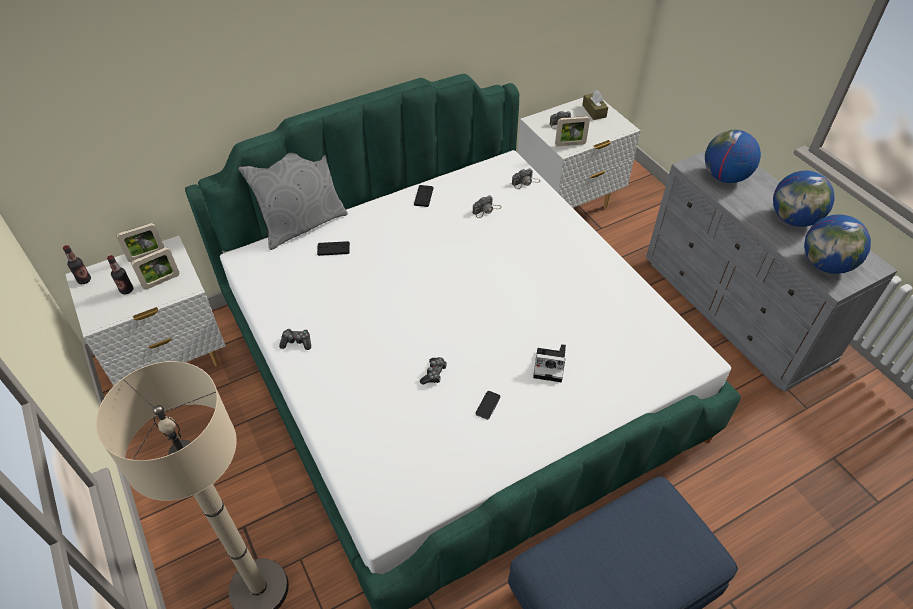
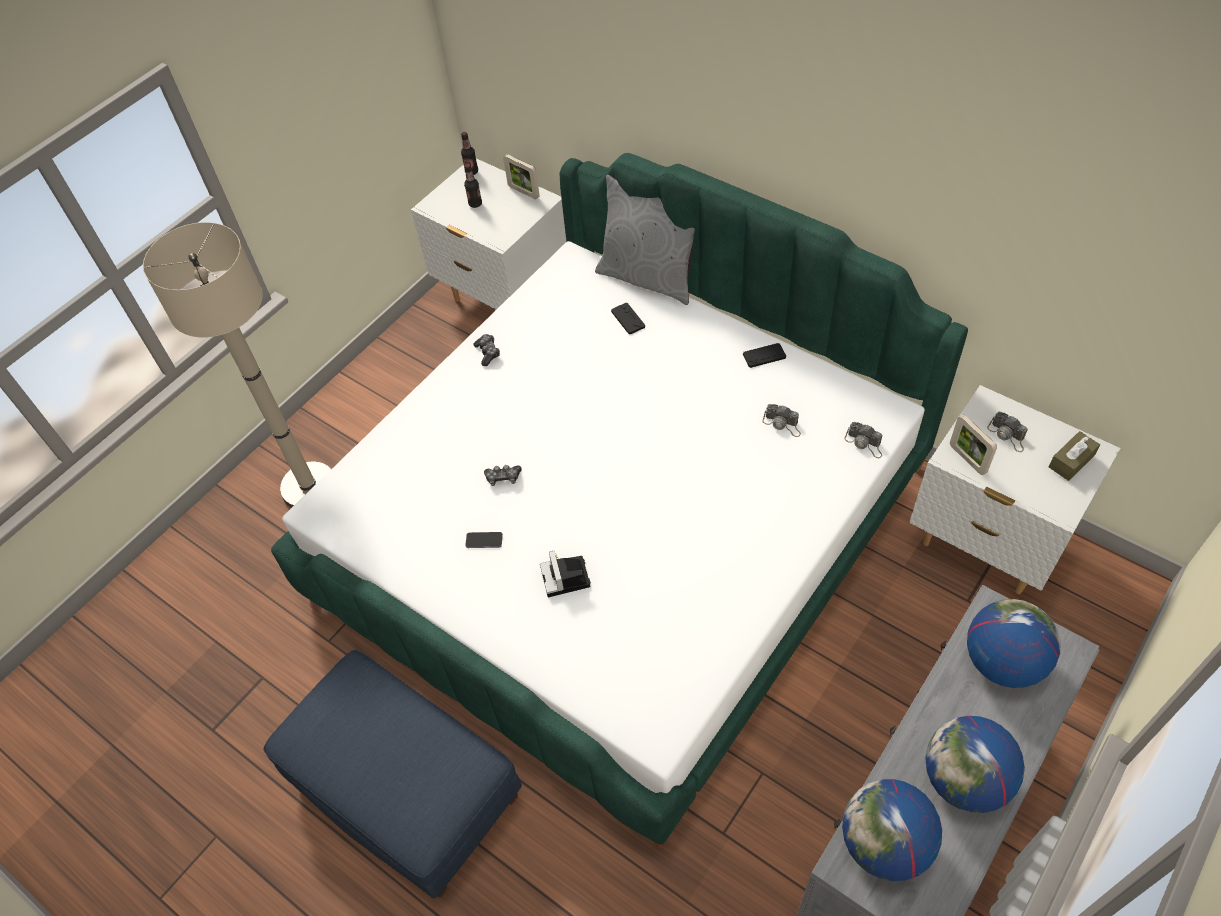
camera: 70 degrees right, 5 degrees up
picture frame [131,247,180,290] -> none

